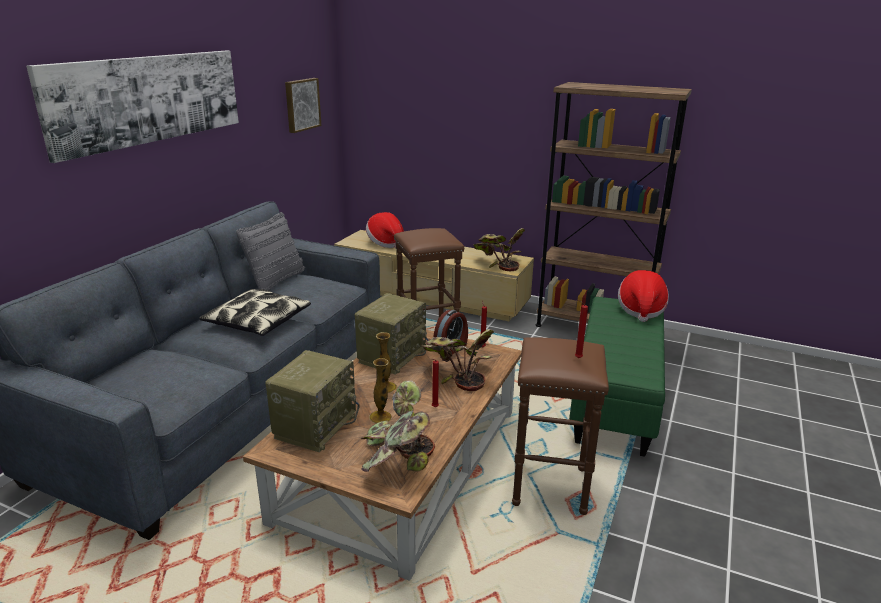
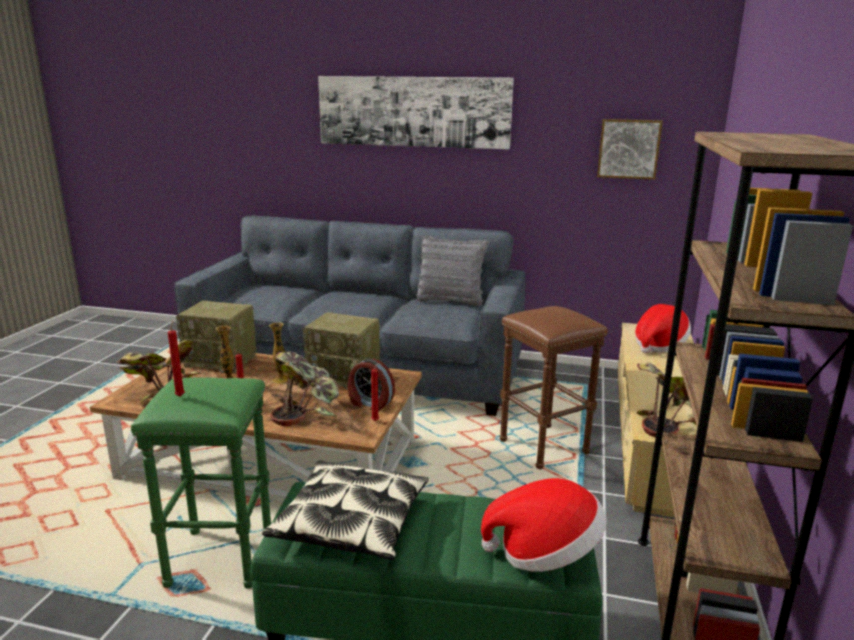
camera: 80 degrees right, 5 degrees down
pillow [199,289,311,336] -> pillow moved to [262,460,429,560]
brown stool [512,337,609,515] -> green stool [131,377,271,589]

